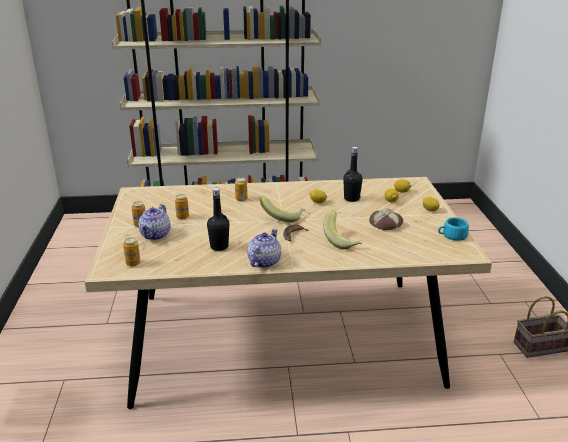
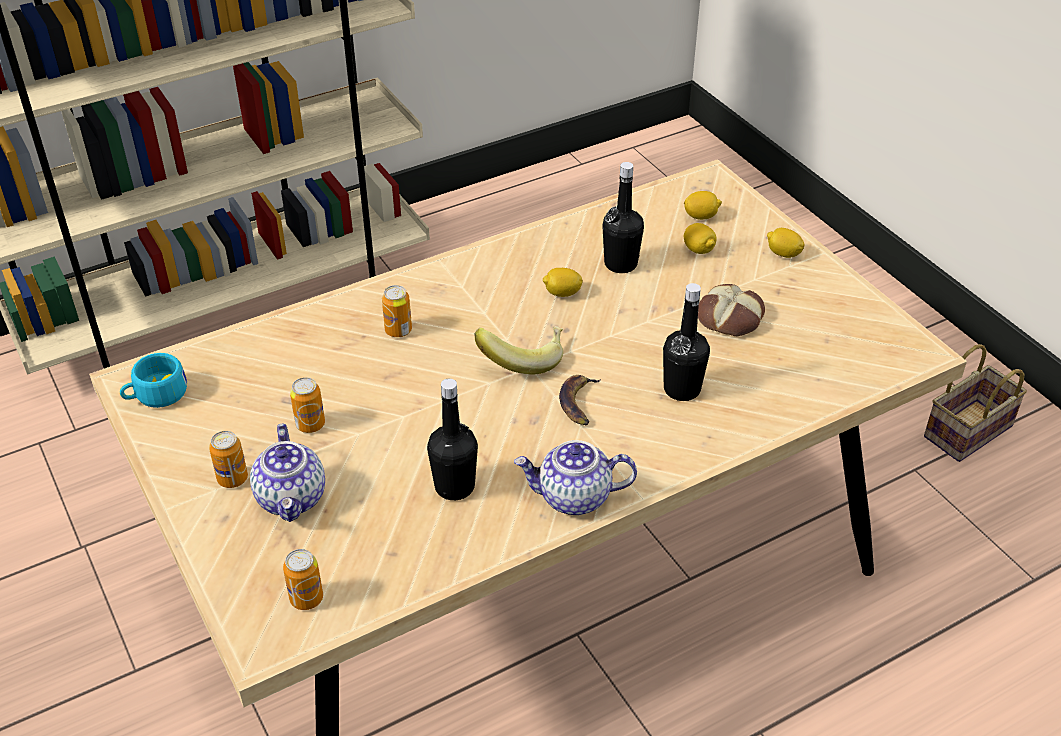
camera: 25 degrees left, 15 degrees up
teapot [247,229,281,268] -> teapot turned 90 degrees counterclockwise [514,440,637,515]
banana [324,210,362,249] -> black bottle [663,283,710,401]
turquoise cup [438,217,469,241] -> turquoise cup moved to [120,353,187,408]

